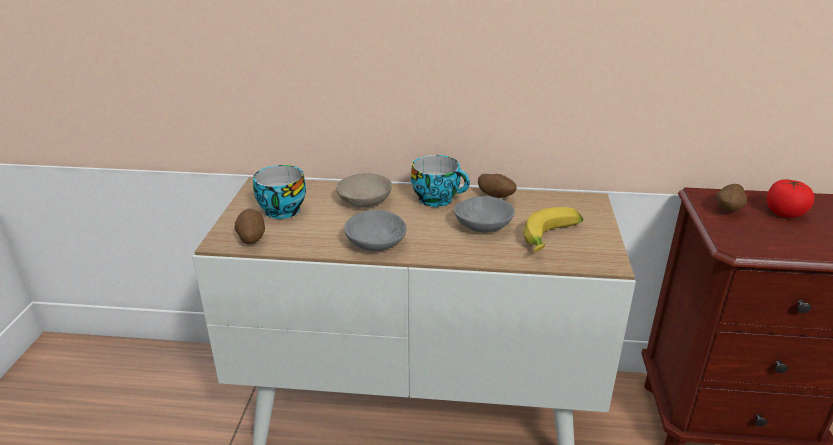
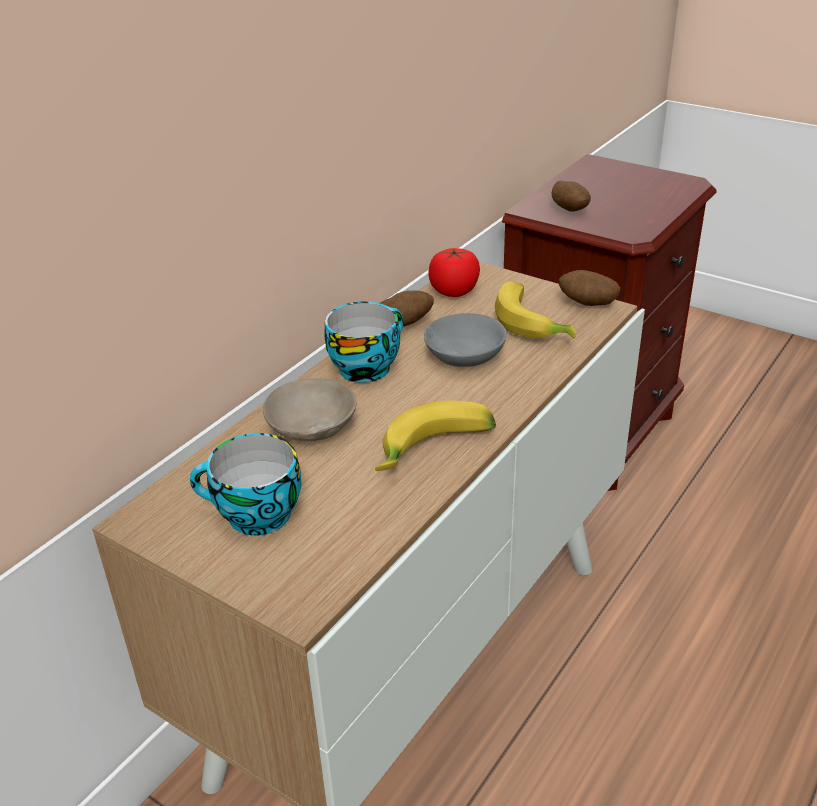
camera: 60 degrees left, 5 degrees up
potato [235,209,265,244] -> potato moved to [559,270,620,306]
grey bowl [344,210,407,251] -> banana [375,401,496,471]
tomato [767,179,814,218] -> tomato moved to [428,248,480,297]

